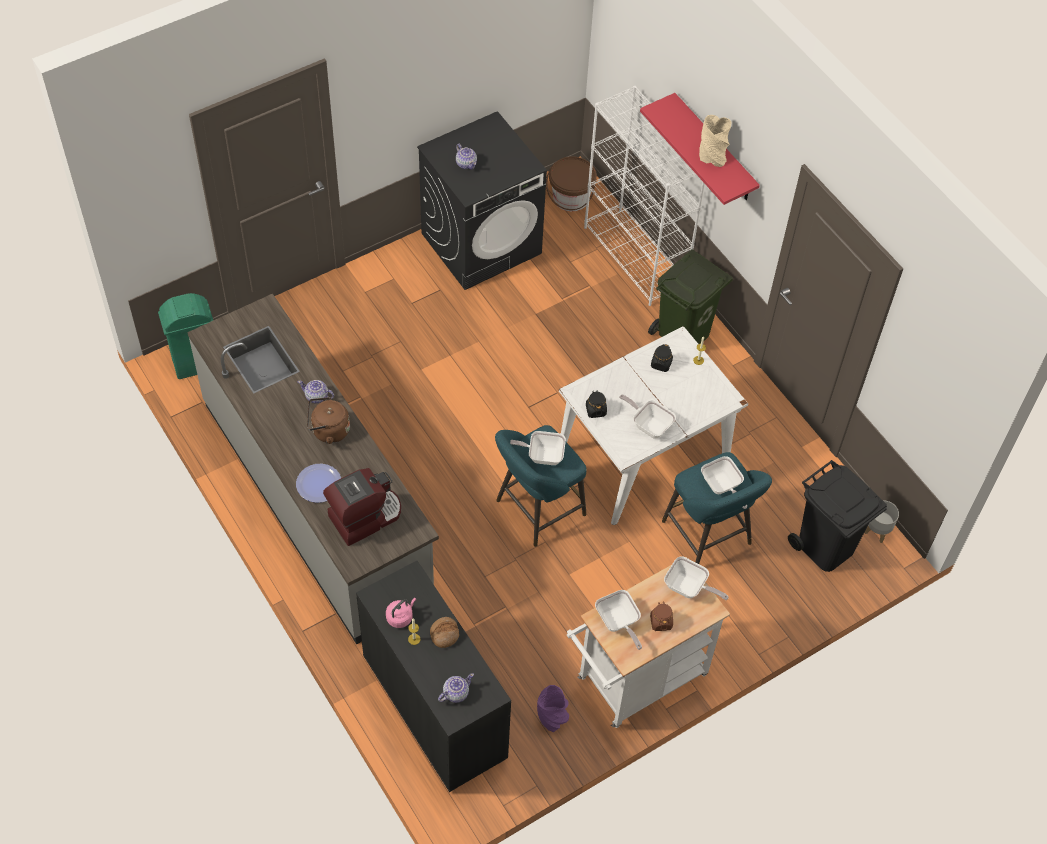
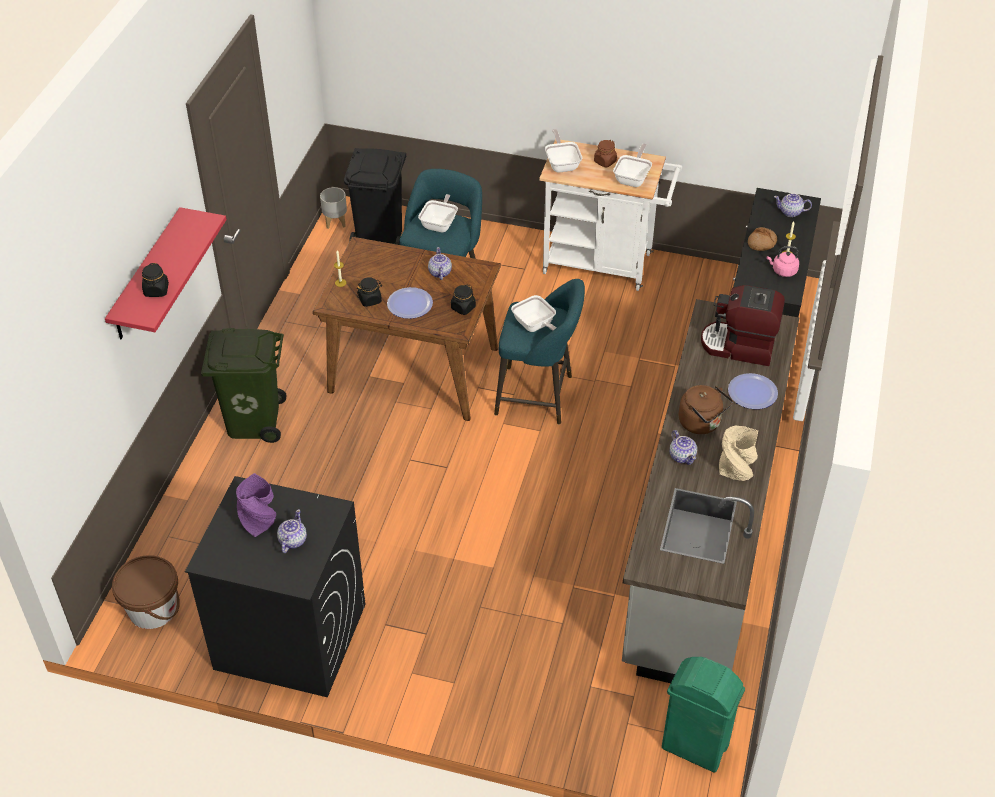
camera: 130 degrees left, 10 degrees down
purple vase [537,685,569,732] -> purple vase moved to [236,473,276,537]
white dining table [559,326,748,525] -> brown dining table [313,237,501,421]
white bookcase [584,86,705,306] -> none
frying pan [619,394,676,439] -> teapot [428,247,452,280]
beige vase [699,115,731,167] -> beige vase moved to [719,426,758,481]
none -> black jar [142,263,169,297]
none -> plate [387,287,433,319]

